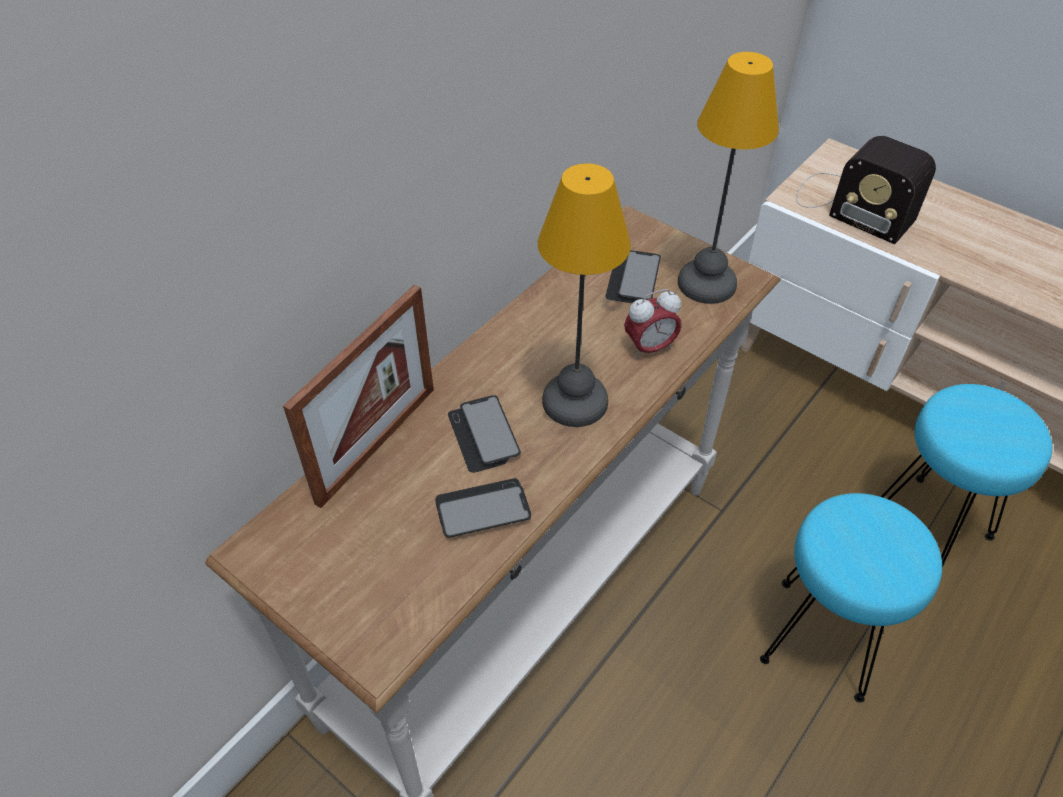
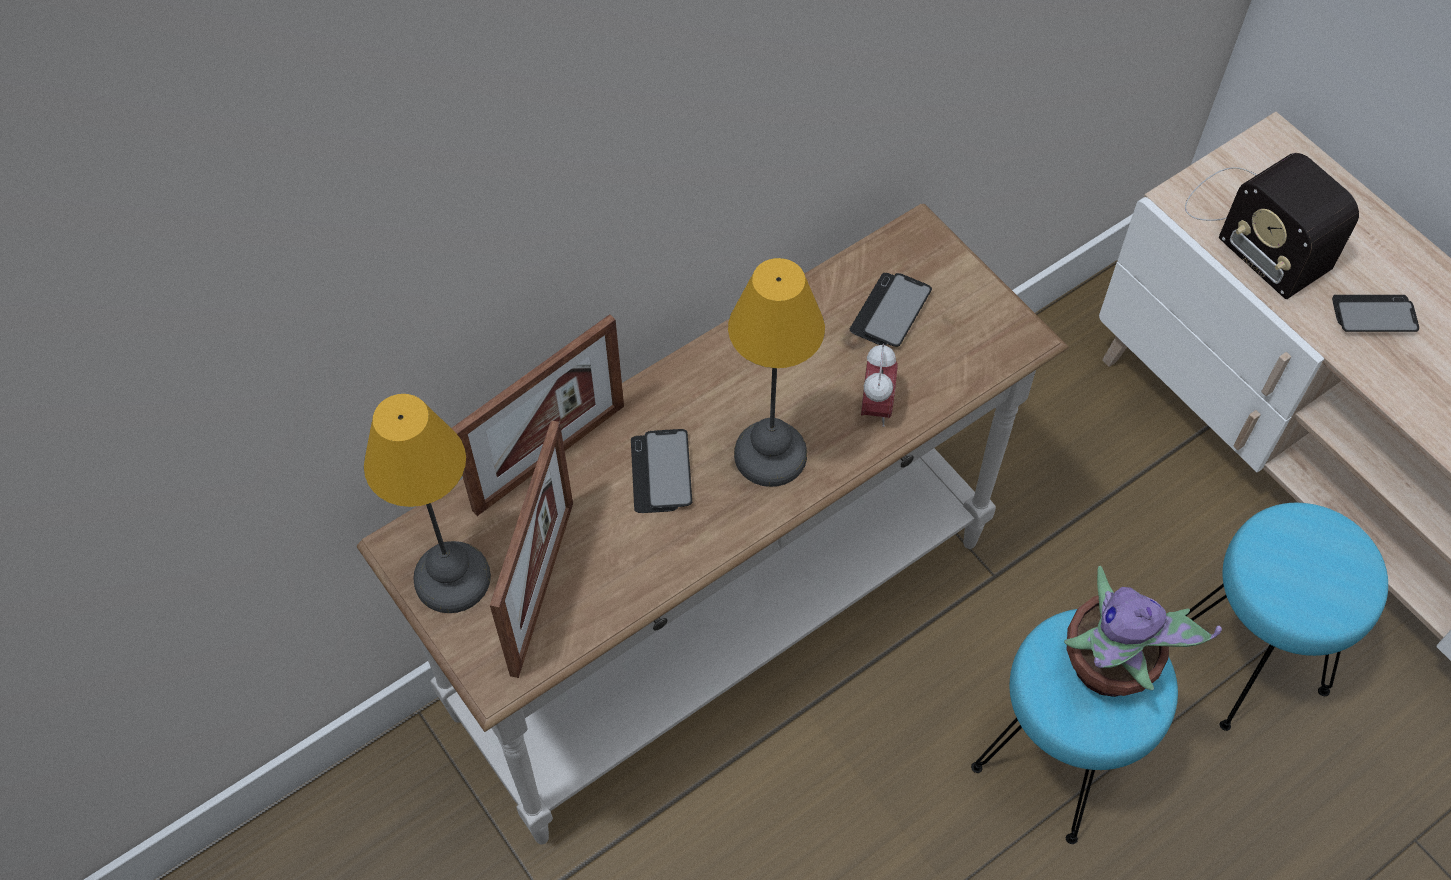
camera: 15 degrees right, 10 degrees up
phone [435,478,531,538] -> phone moved to [1332,295,1419,332]
alarm clock [624,289,682,359] -> alarm clock turned 75 degrees counterclockwise [861,344,898,427]
table lamp [678,52,779,304] -> table lamp moved to [364,394,491,613]
none -> picture frame [490,420,573,678]
none -> potted plant [1064,566,1222,697]

